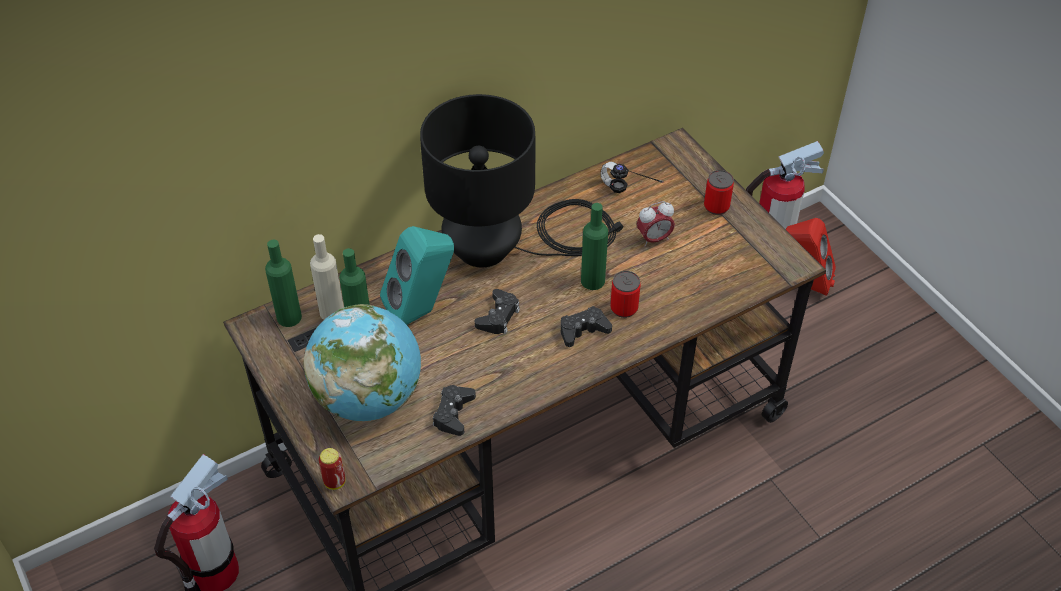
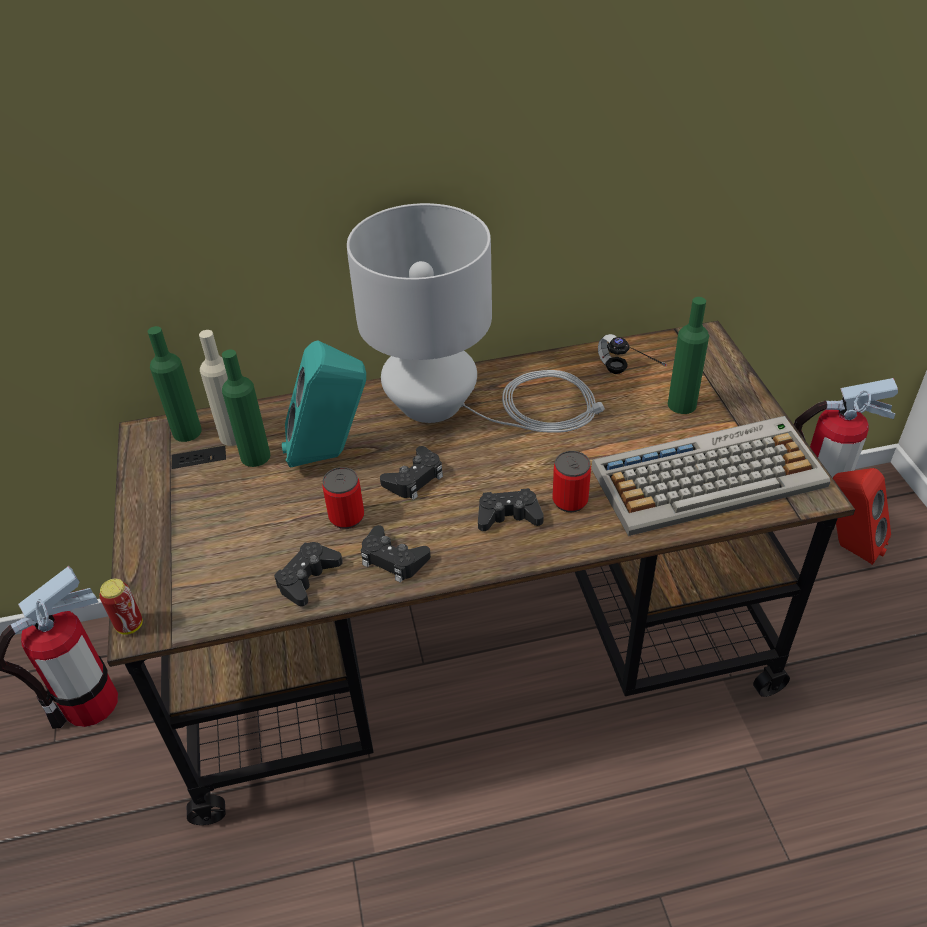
camera: 20 degrees right, 5 degrees down
globe [304,304,421,421] -> none
black table lamp [420,94,624,267] -> white table lamp [347,203,605,433]
green bottle [581,203,608,290] -> green bottle moved to [668,297,709,414]
alarm clock [637,201,675,247] -> none
can [704,170,734,215] -> can moved to [322,467,364,529]
none -> black game controller [361,525,431,583]
none -> keyboard [591,416,831,536]

